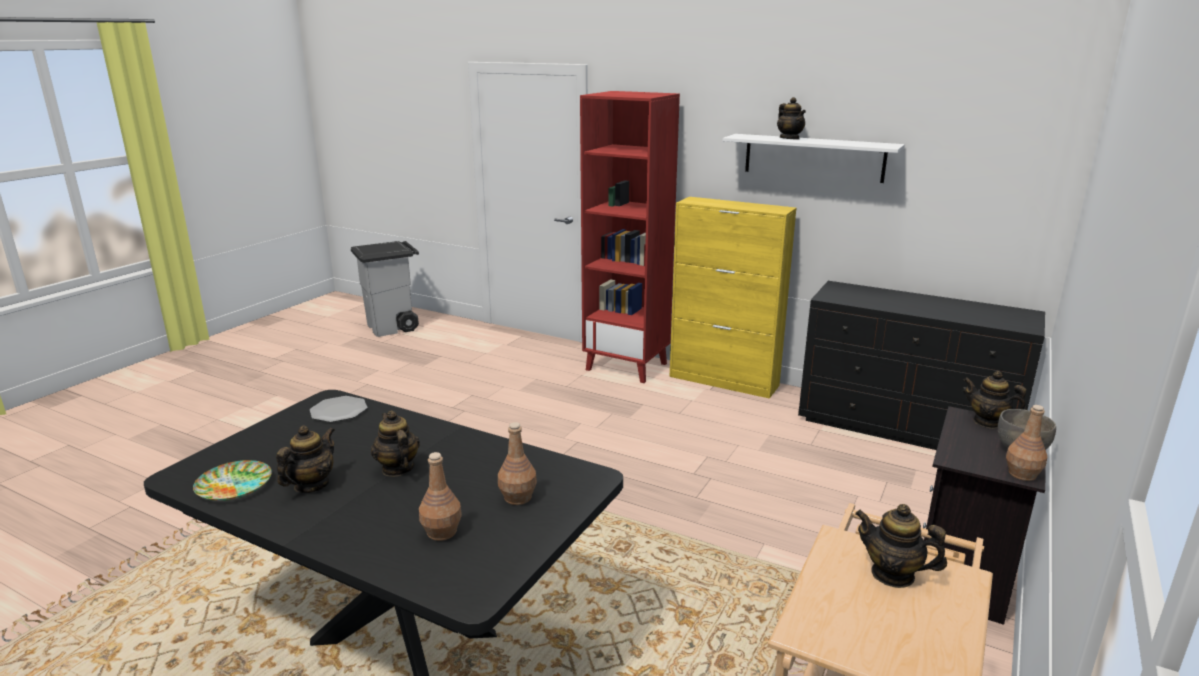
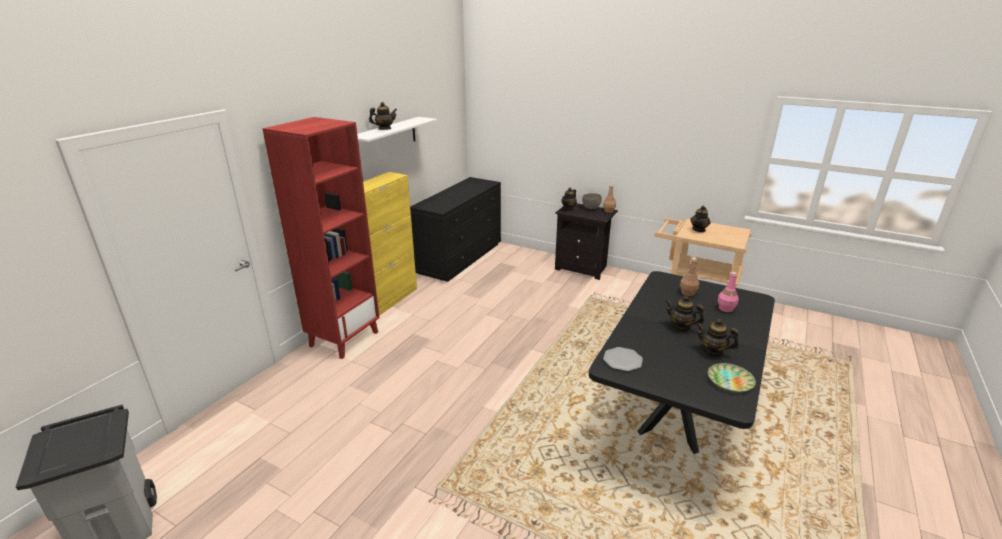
camera: 90 degrees left, 5 degrees up
teapot [371,410,420,477] -> teapot turned 60 degrees clockwise [665,296,704,332]
brown bottle [419,452,462,541] -> pink bottle [718,272,739,312]

